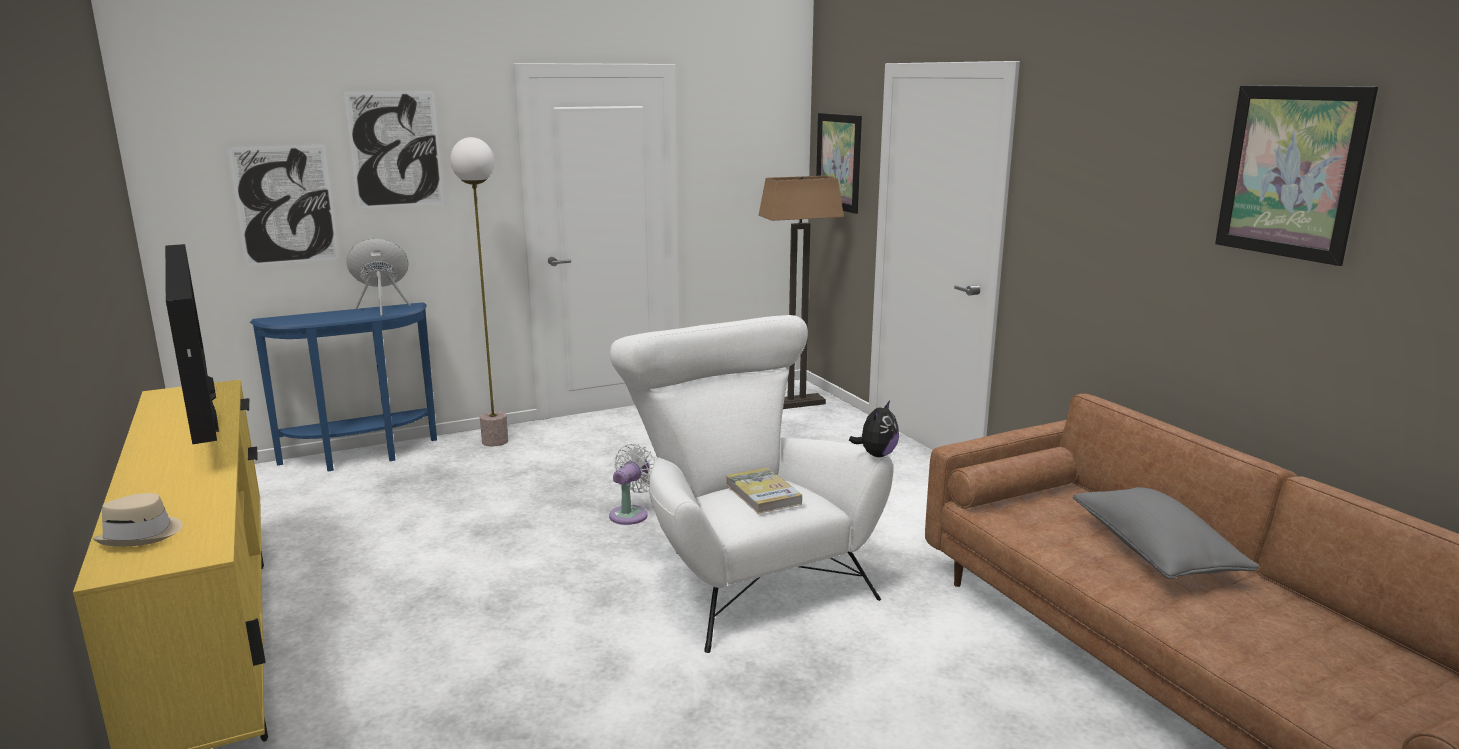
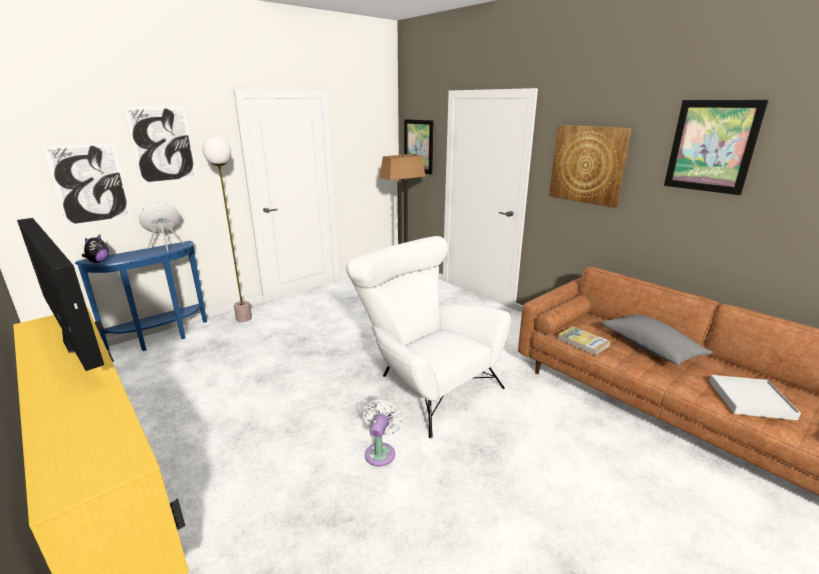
camera: 15 degrees left, 5 degrees up
beige hat [93,493,183,547] -> none
white fan [609,443,656,525] -> white fan moved to [363,399,403,466]
book [726,468,802,514] -> book moved to [558,326,611,355]
plush toy [849,401,899,457] -> plush toy moved to [82,234,109,263]
none -> picture [549,125,632,208]
none -> white tray [709,375,801,420]

